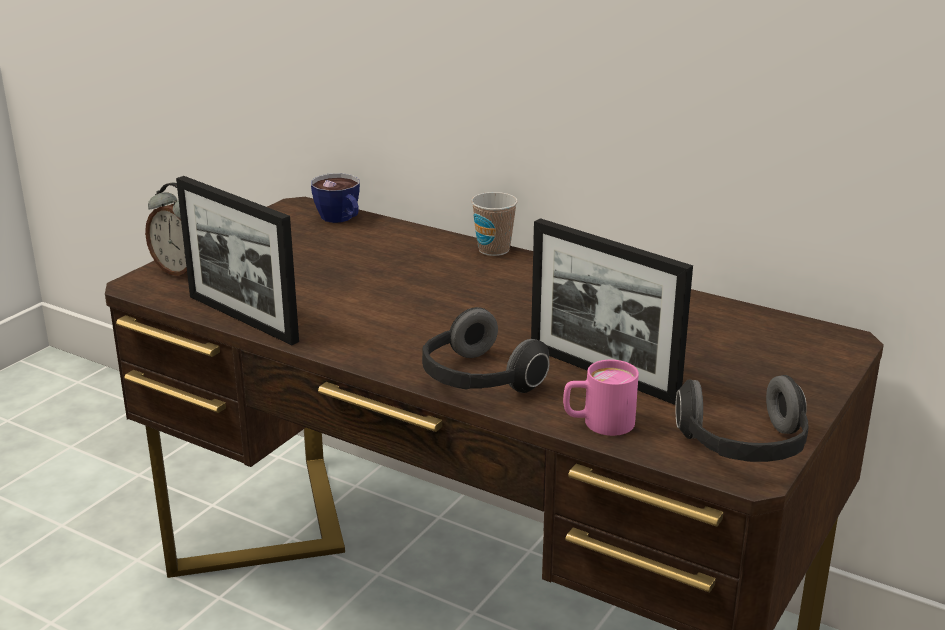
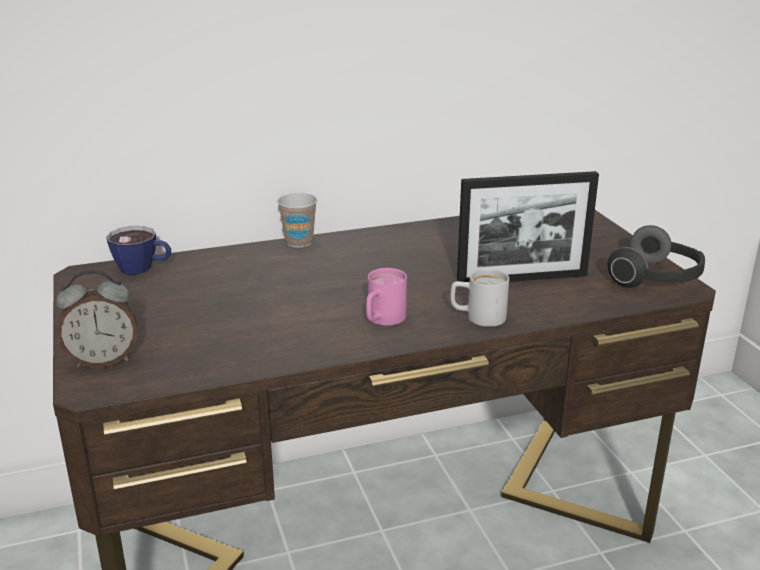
camera: 50 degrees left, 0 degrees up
picture frame [176,176,299,345] -> none
headphones [422,307,550,393] -> white mug [450,269,509,327]
pink mug [563,360,639,436] -> pink mug moved to [366,268,407,326]

